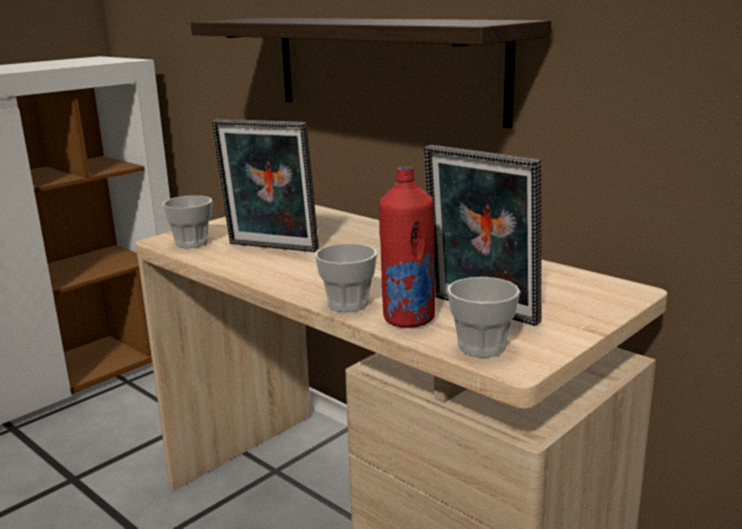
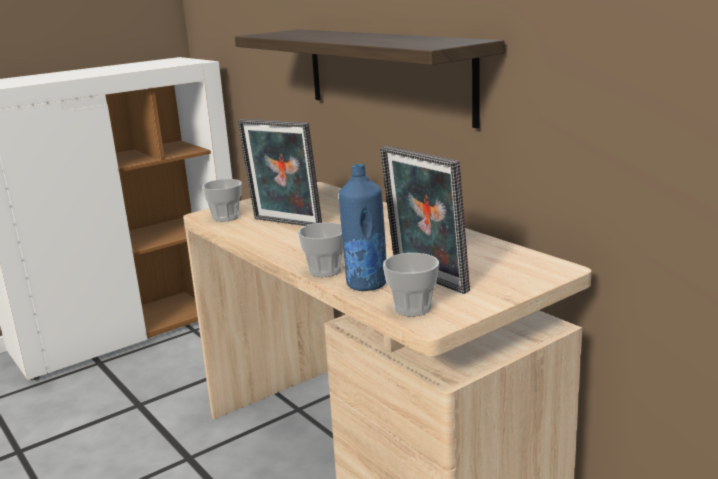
camera: 10 degrees right, 0 degrees up
red bottle [379,166,435,328] -> blue bottle [339,164,386,291]

